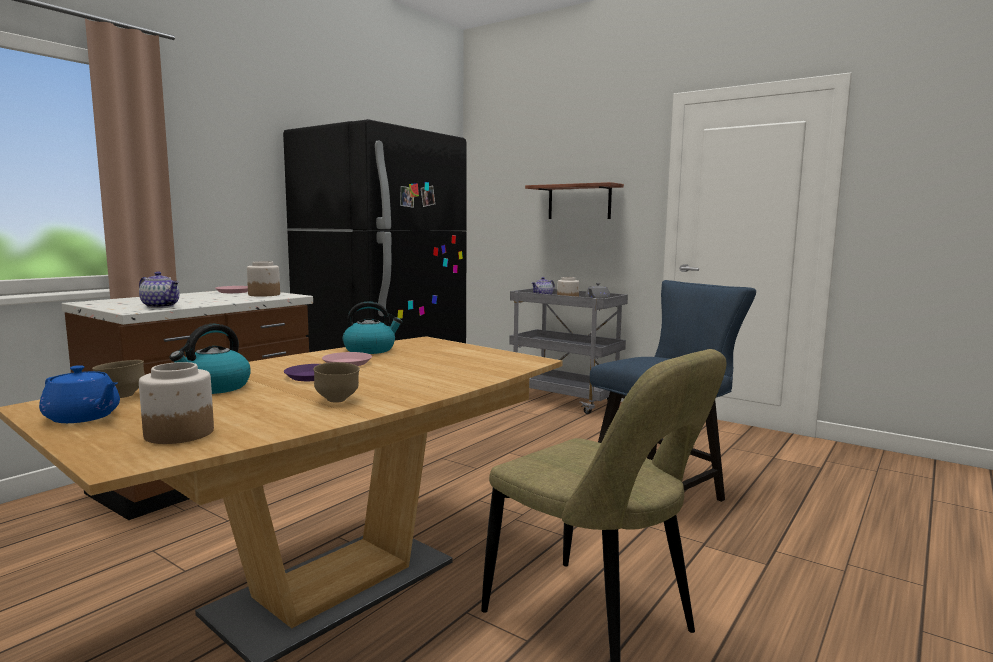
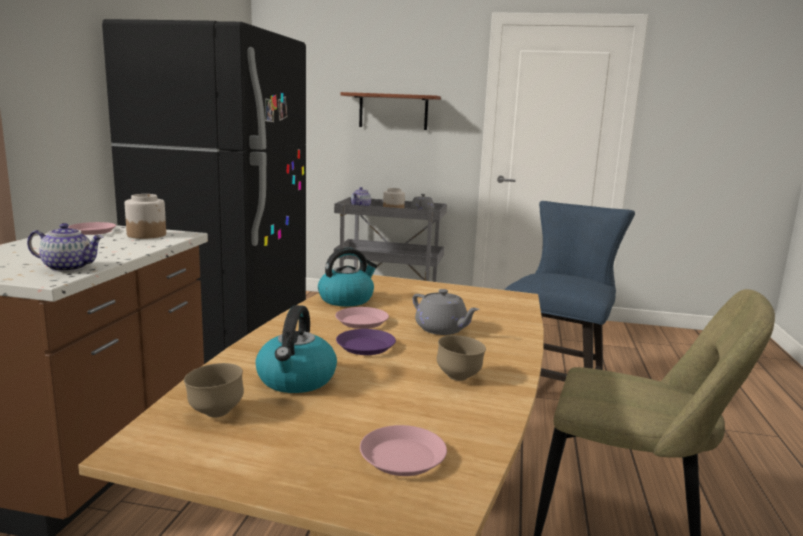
camera: 25 degrees left, 5 degrees up
blue teapot [39,365,120,423] -> none
jar [139,362,214,444] -> pink plate [360,425,447,476]
none -> grey teapot [412,289,479,335]

